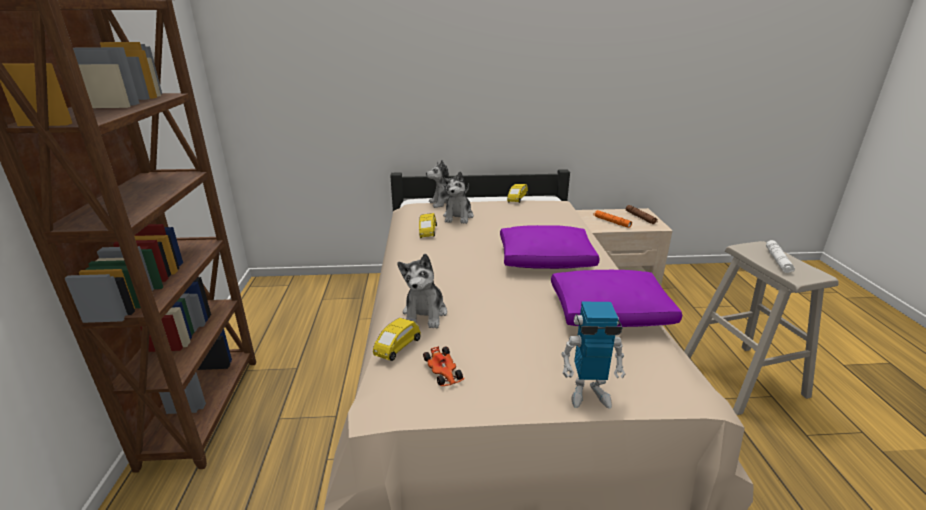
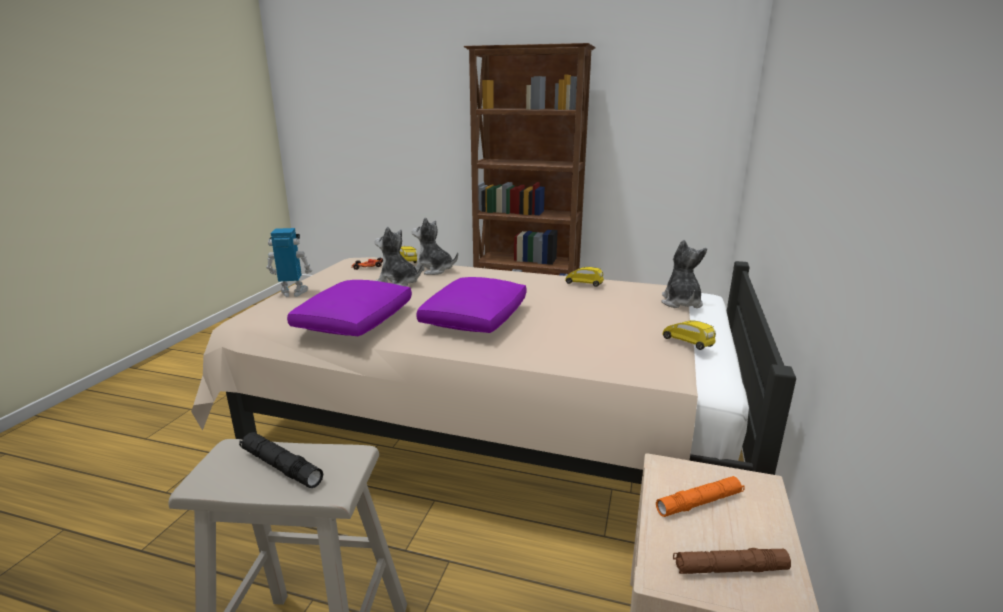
camera: 110 degrees right, 5 degrees down
plush toy [441,171,474,224] -> plush toy moved to [375,226,422,286]
toy robot [561,302,625,409] -> toy robot turned 60 degrees clockwise [266,228,312,297]
white flashlight [766,240,795,273] -> black flashlight [239,432,323,488]

